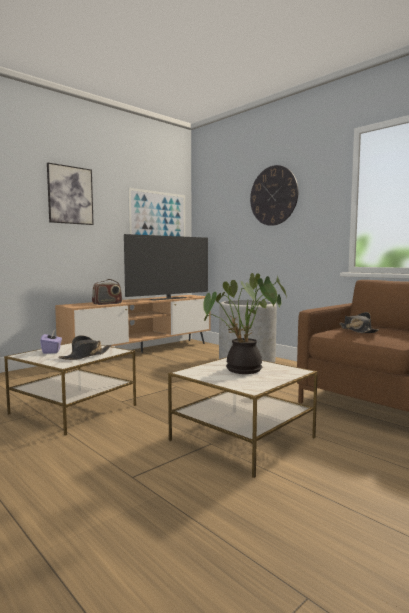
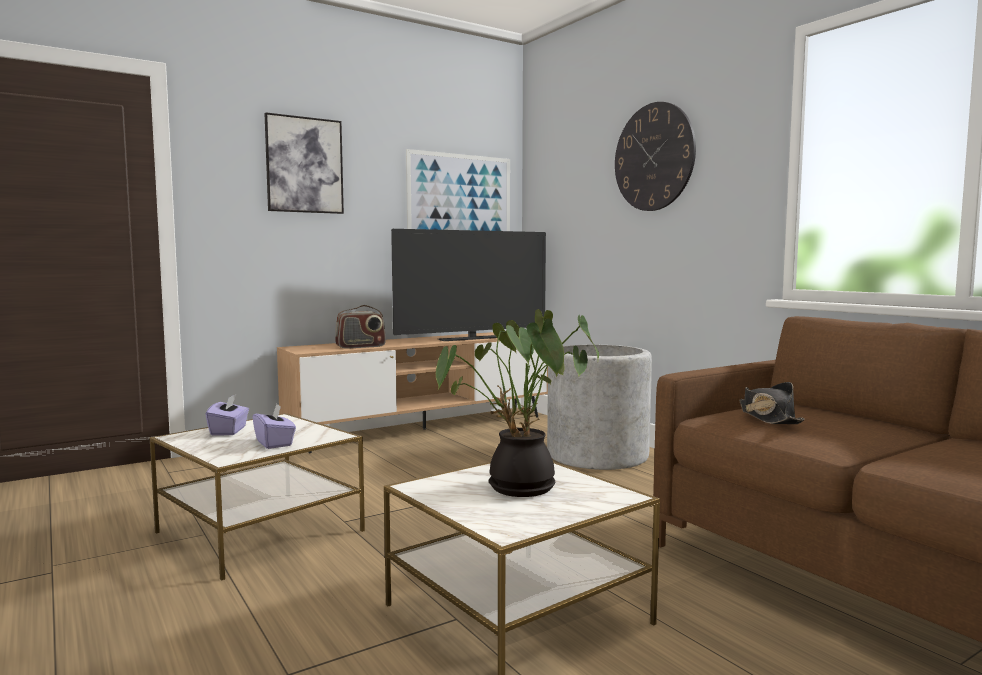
camera: 10 degrees right, 0 degrees up
black hat [58,335,111,360] -> purple tissue box [252,404,296,449]

